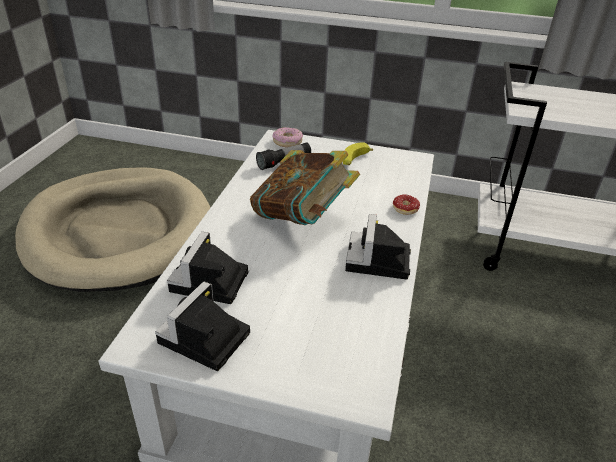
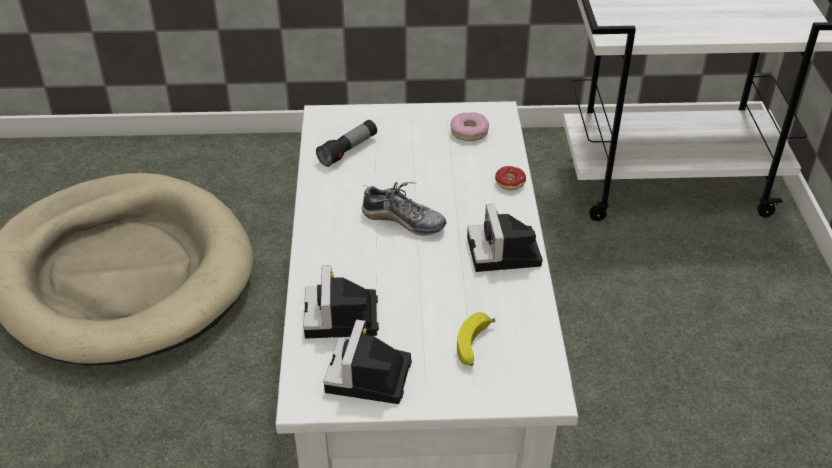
camera: 15 degrees left, 5 degrees up
book [250,150,360,225] -> shoe [362,182,446,236]
donut [273,127,303,147] -> donut moved to [450,112,489,141]
banana [343,142,373,165] -> banana moved to [457,312,495,366]

